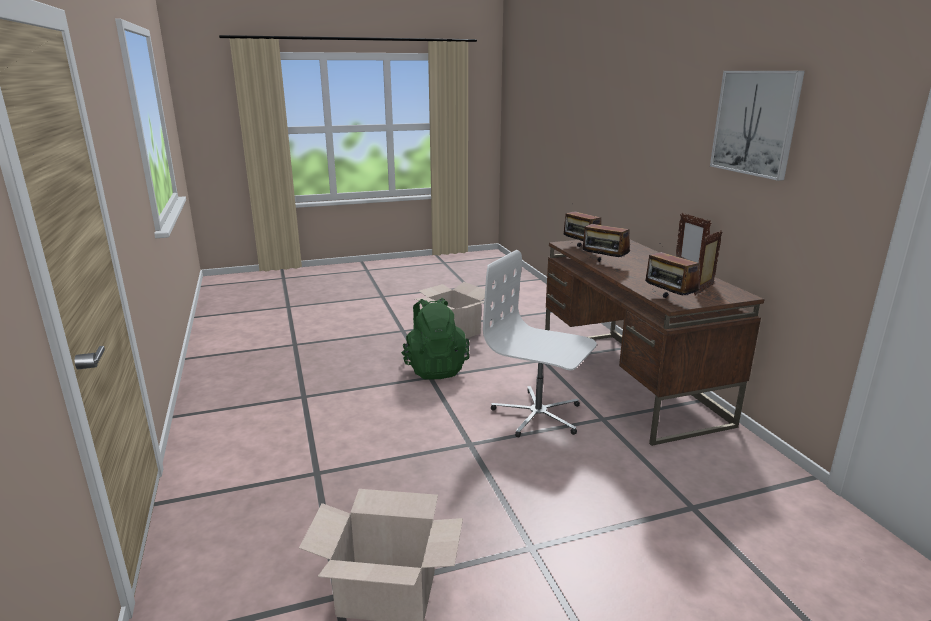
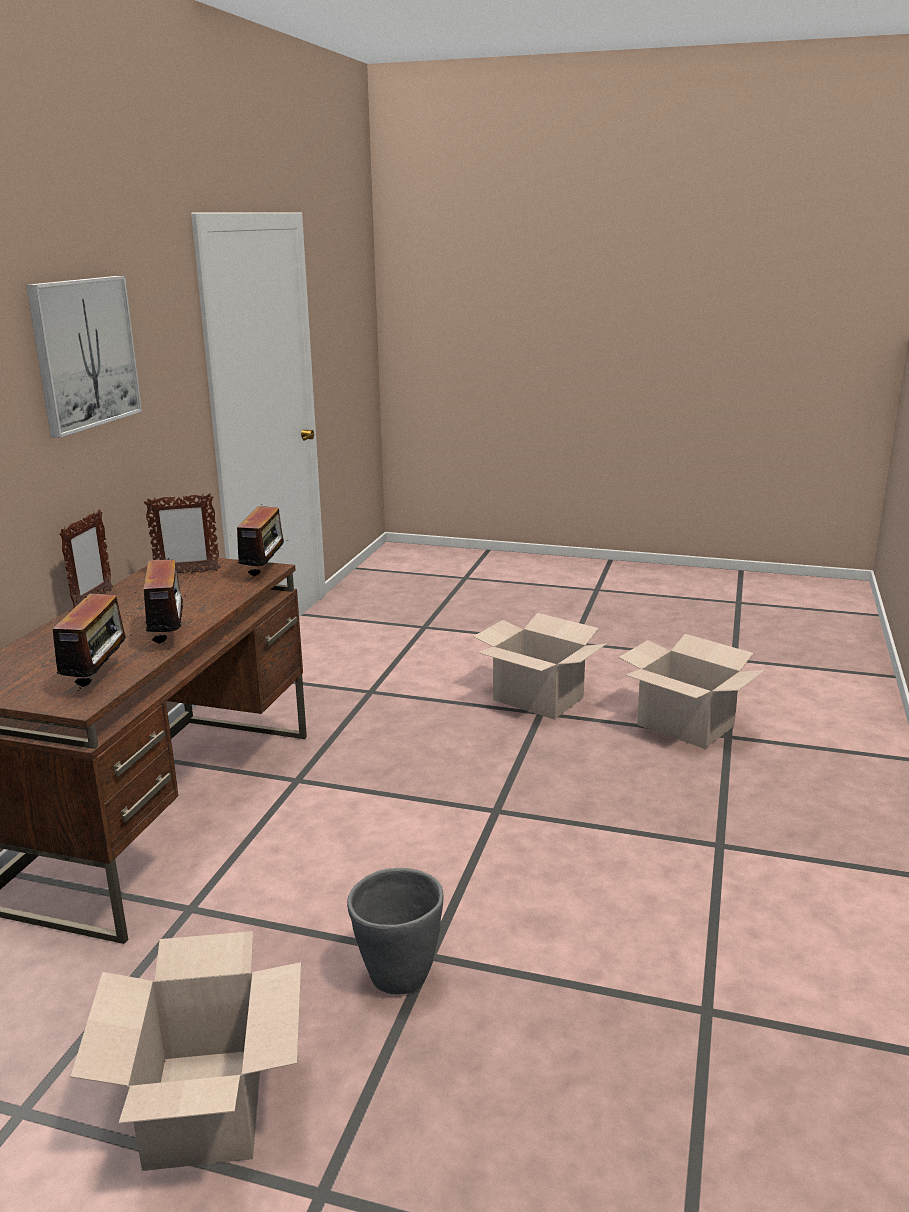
camera: 145 degrees left, 0 degrees up
green backpack [401,298,469,379] -> grey planter [347,868,443,994]
white office chair [483,250,597,438] -> none
none -> cardboard box [473,613,607,719]

